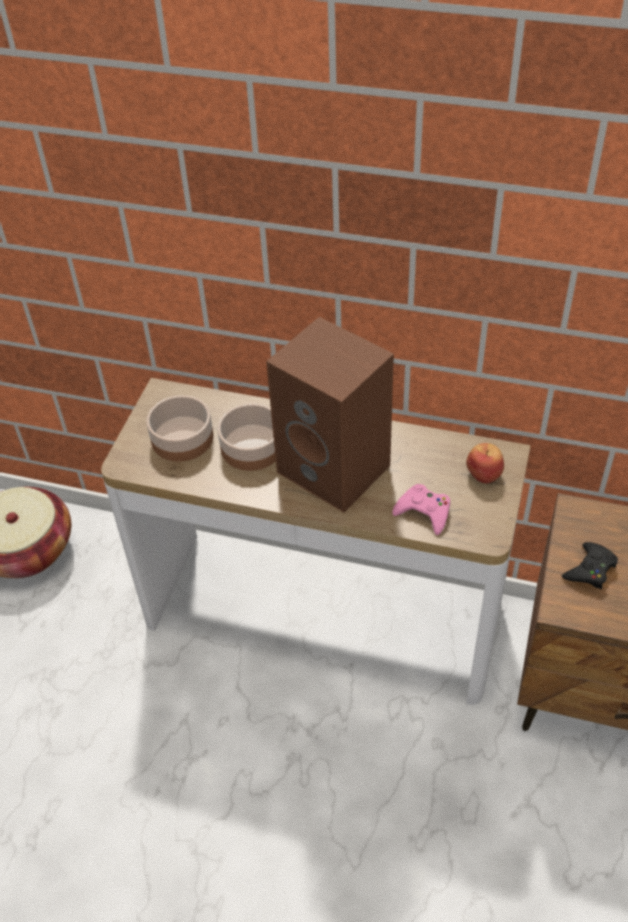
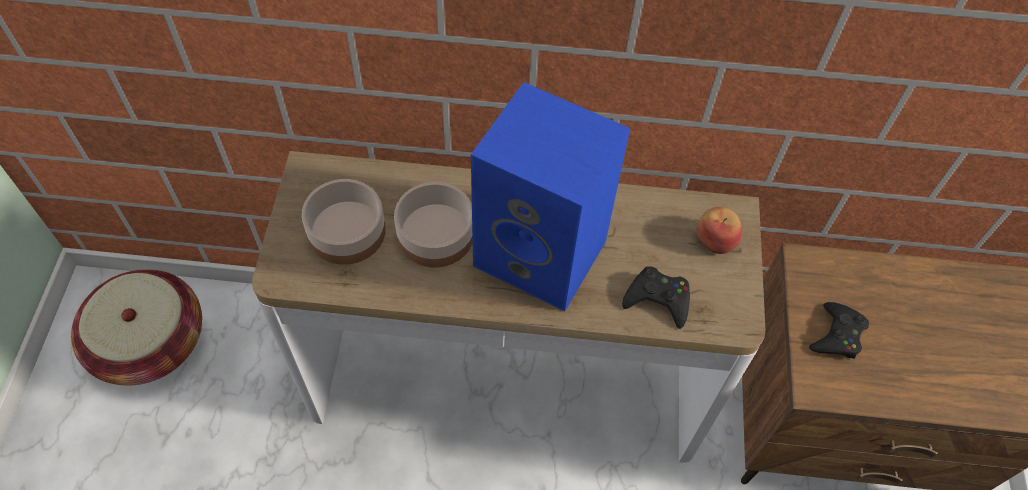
camera: 15 degrees left, 10 degrees up
brown speaker [266,317,394,513] -> blue speaker [471,82,630,312]
pink game controller [392,484,450,535] -> black game controller [622,266,690,329]

